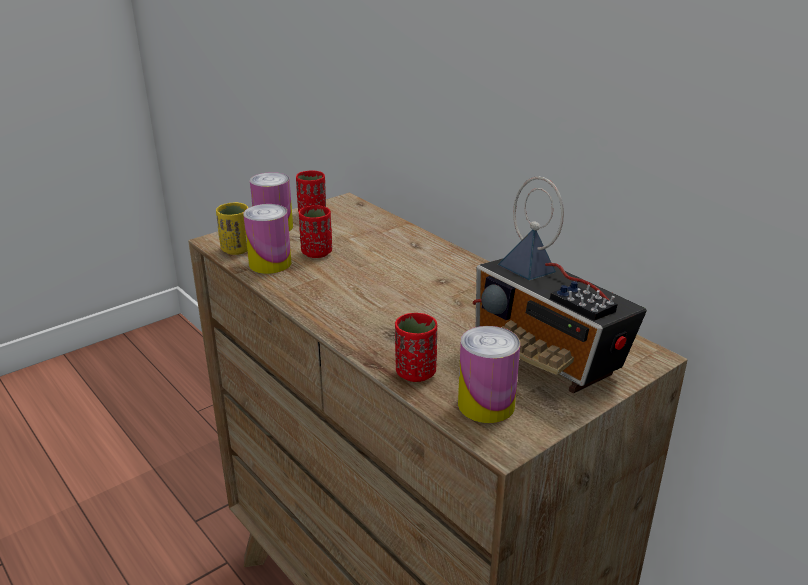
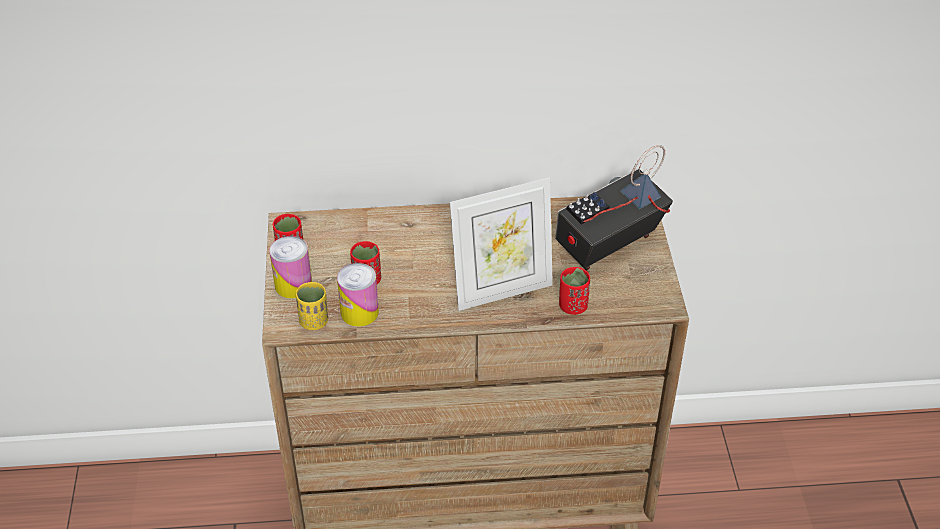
camera: 55 degrees left, 15 degrees up
can [458,326,520,423] -> none
radio [473,176,647,393] -> radio turned 150 degrees clockwise [555,145,673,271]
none -> picture frame [450,177,553,311]

